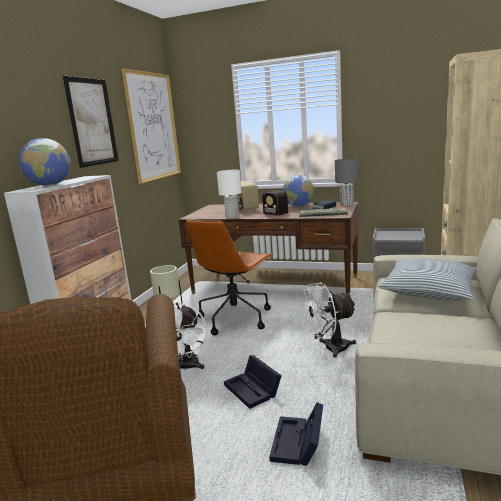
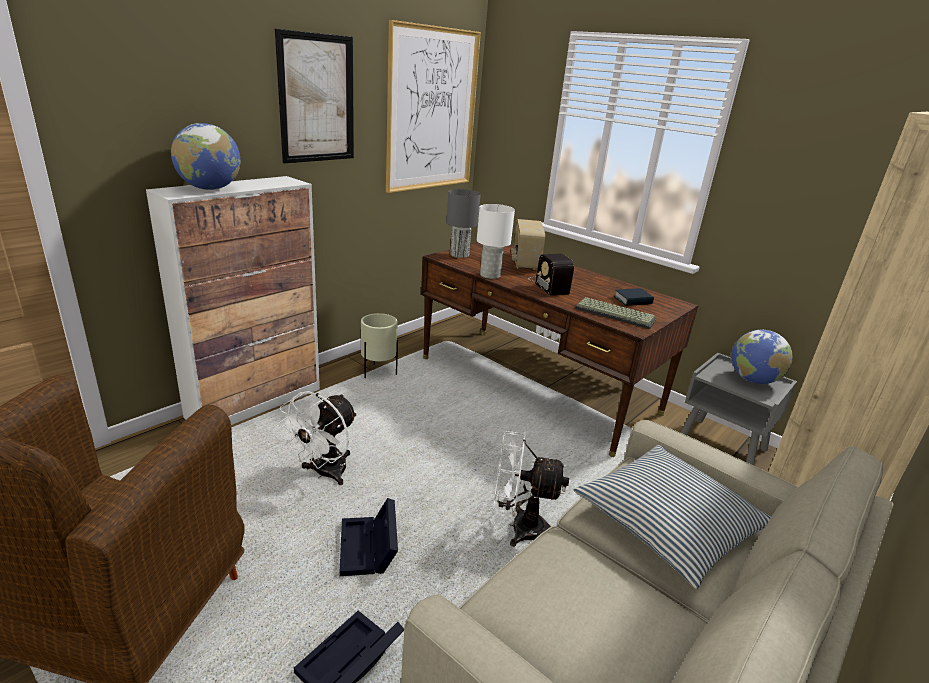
camera: 20 degrees right, 10 degrees up
brown office chair [186,219,273,335] -> none
globe [283,175,314,207] -> globe moved to [731,330,793,384]
grey table lamp [335,158,358,206] -> grey table lamp moved to [446,189,481,258]

